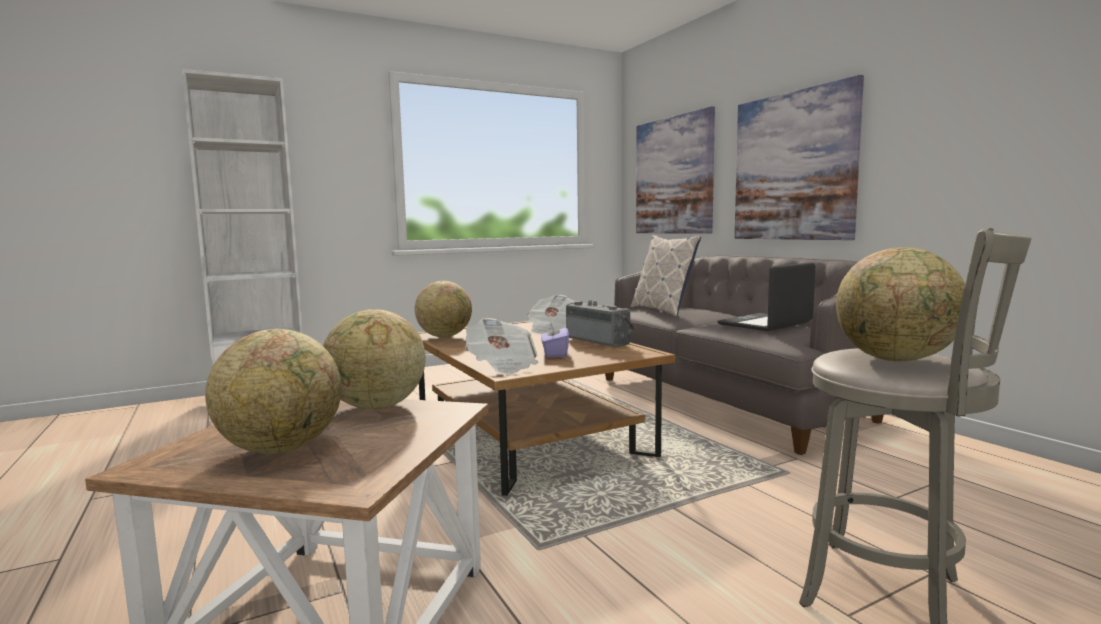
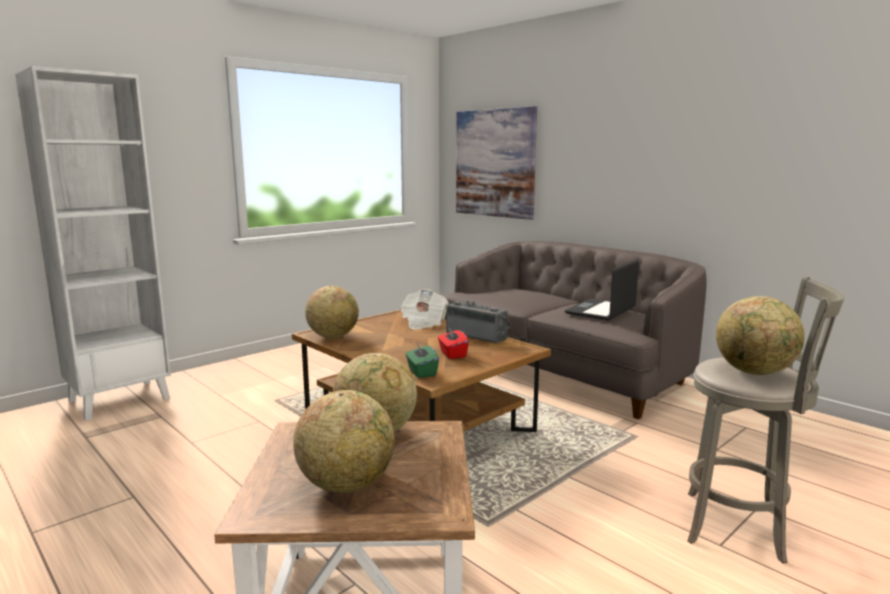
camera: 15 degrees left, 5 degrees up
newspaper [465,318,538,375] -> green tissue box [405,342,439,378]
purple tissue box [541,321,569,357] -> red tissue box [438,325,469,359]
pillow [631,235,701,317] -> none
picture [734,75,864,240] -> none

